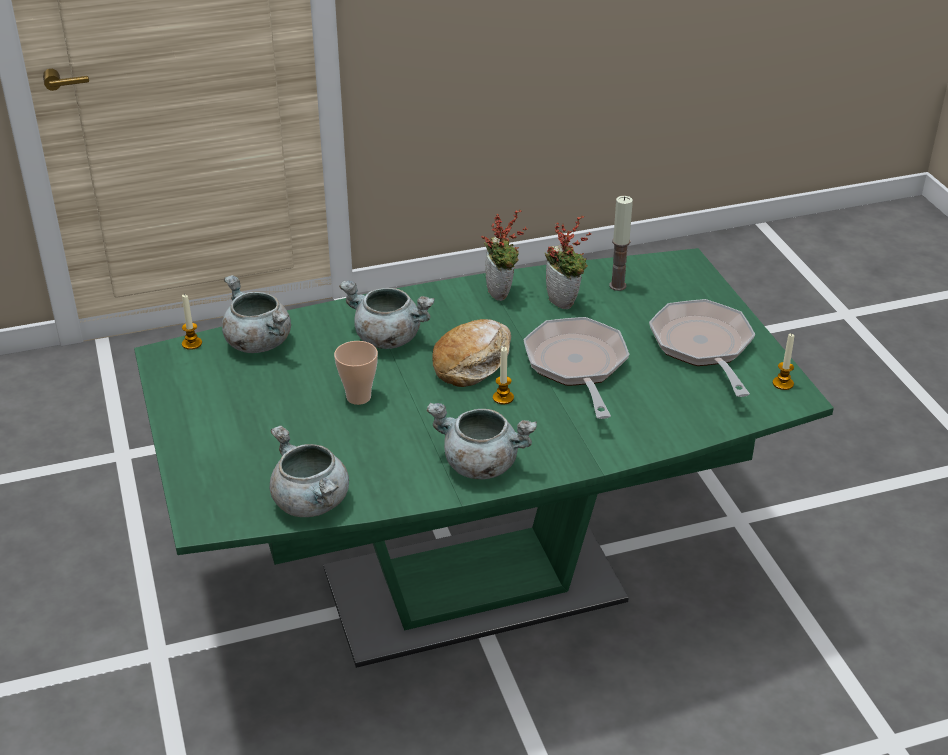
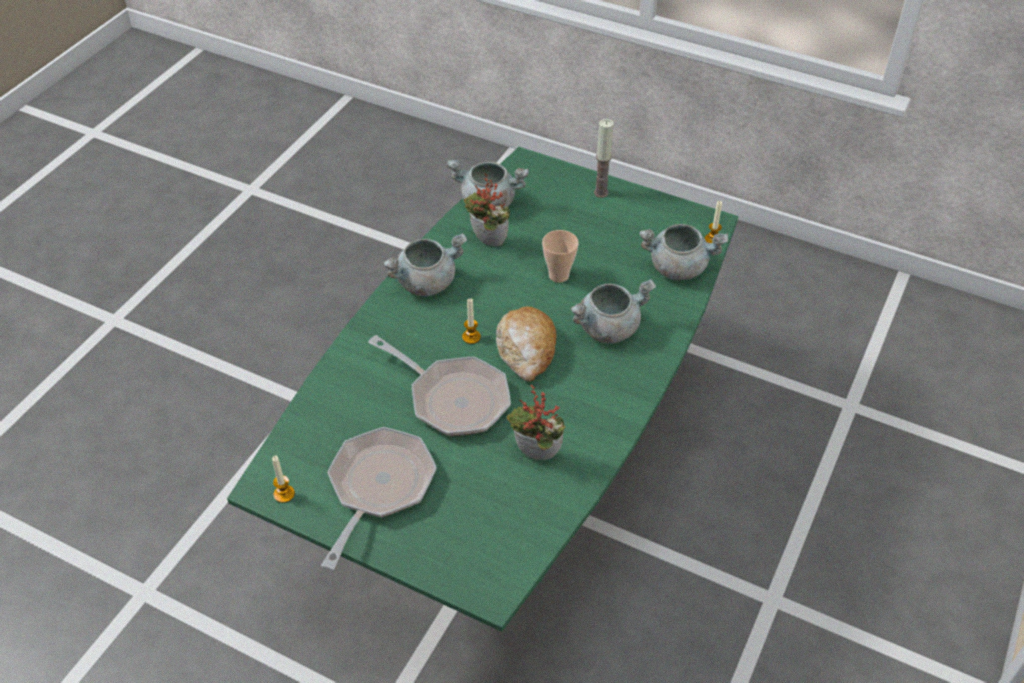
camera: 135 degrees right, 10 degrees up
potted plant [481,209,527,301] -> potted plant moved to [464,173,510,246]
candle [609,196,633,291] -> candle moved to [594,119,614,198]
frying pan [649,299,755,397] -> frying pan turned 105 degrees counterclockwise [321,427,437,570]

